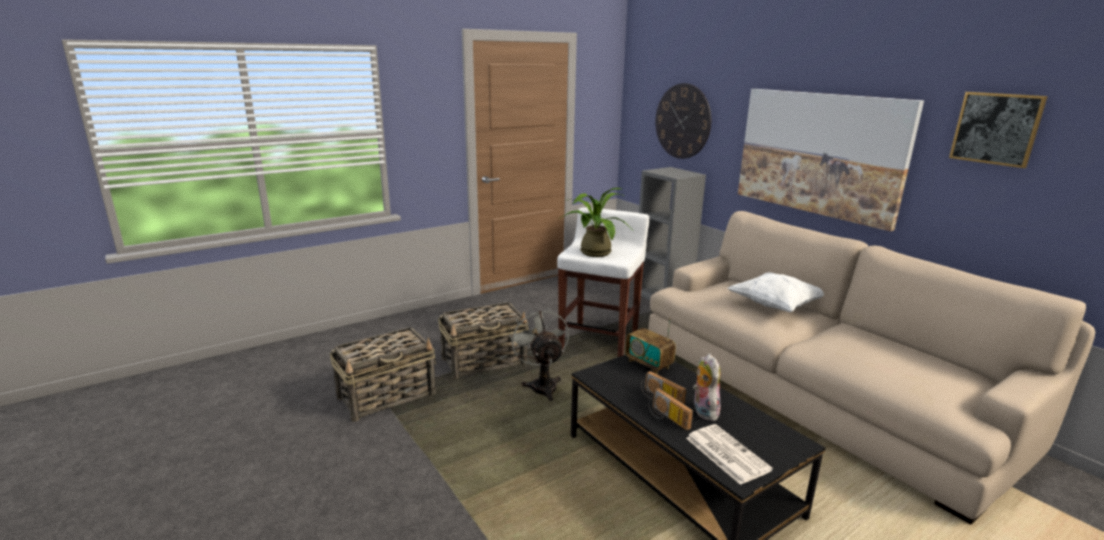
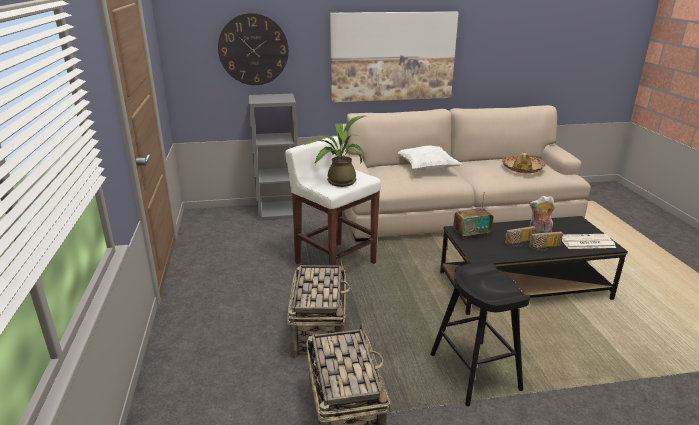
camera: 65 degrees left, 5 degrees up
grey fan [509,307,569,401] -> none
picture [949,92,1048,168] -> none
none -> black stool [430,261,530,406]
none -> hat [502,153,546,173]

